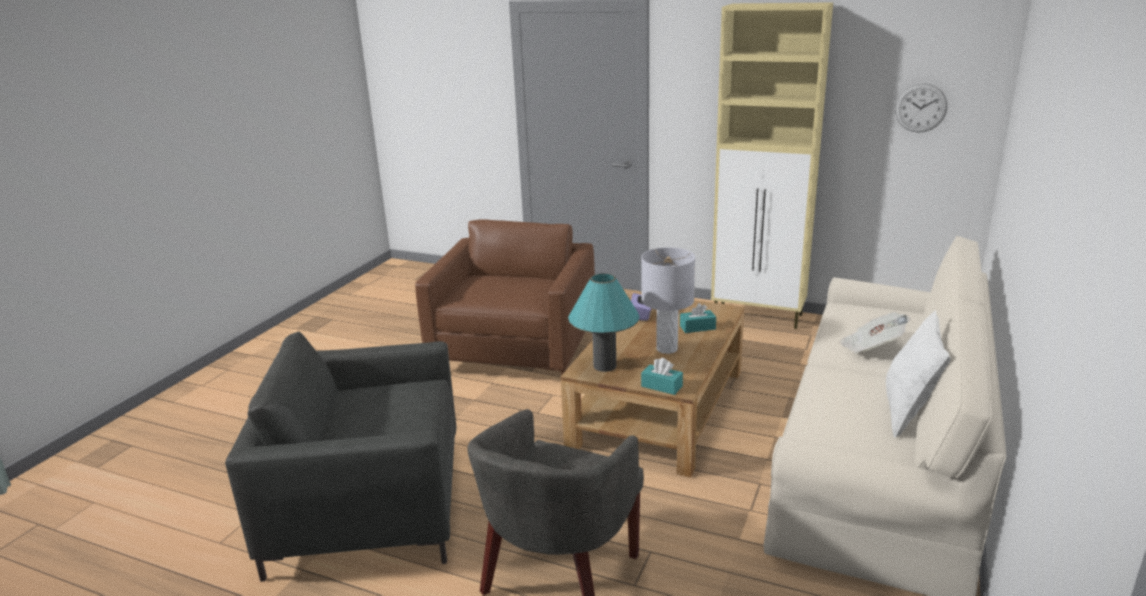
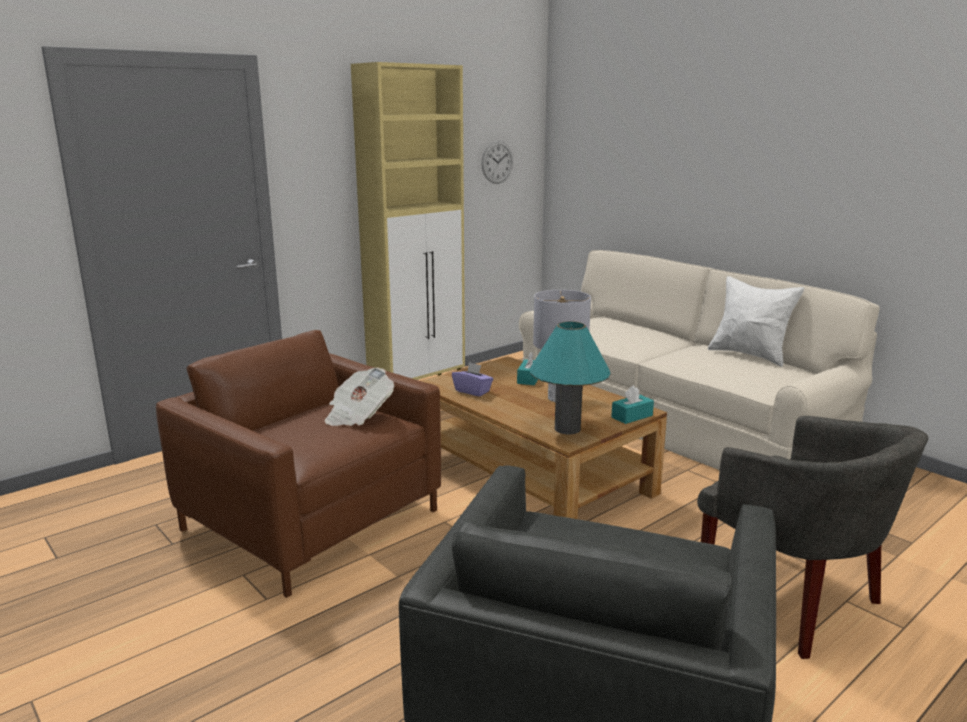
camera: 65 degrees left, 5 degrees down
newspaper [839,312,911,354] -> newspaper moved to [324,368,394,426]

